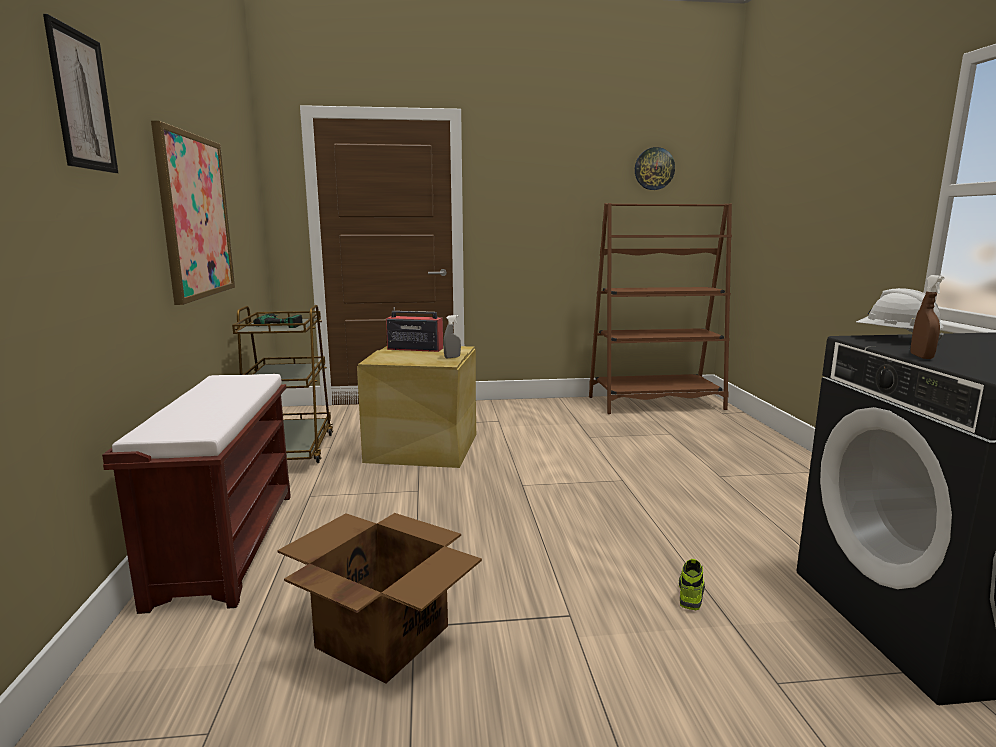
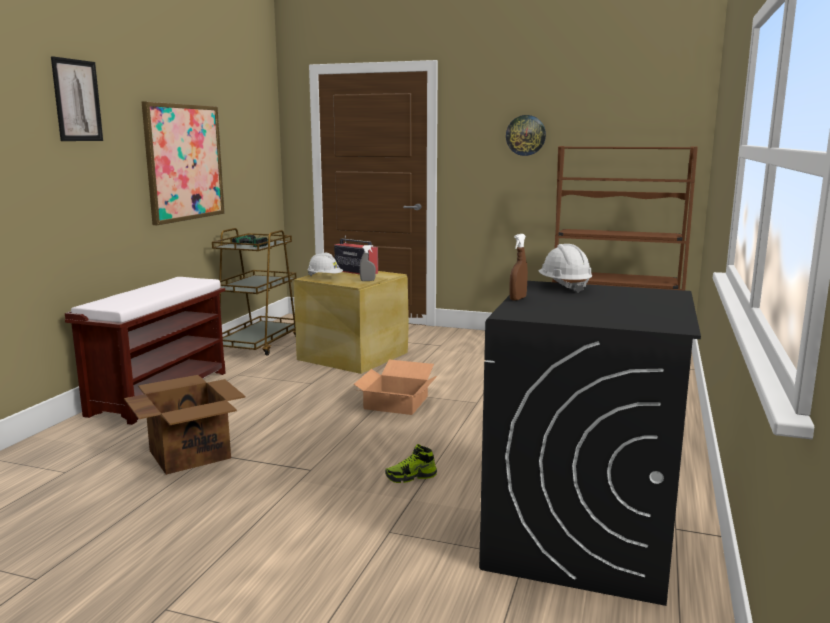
camera: 25 degrees right, 0 degrees up
wall clock [635,147,675,190] -> wall clock moved to [506,115,546,156]
shoe [679,559,705,610] -> shoe turned 150 degrees counterclockwise [385,444,437,483]
none -> white hard hat [307,253,343,276]
none -> cardboard box [354,360,437,415]

